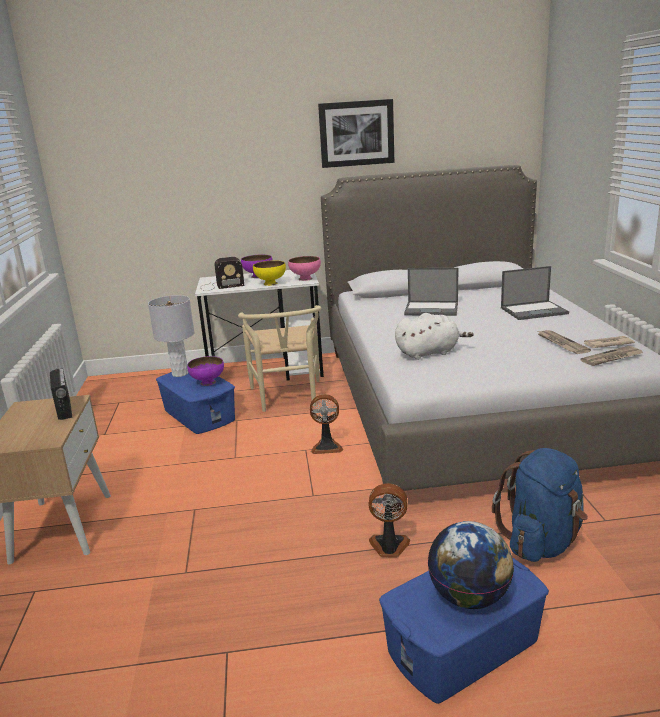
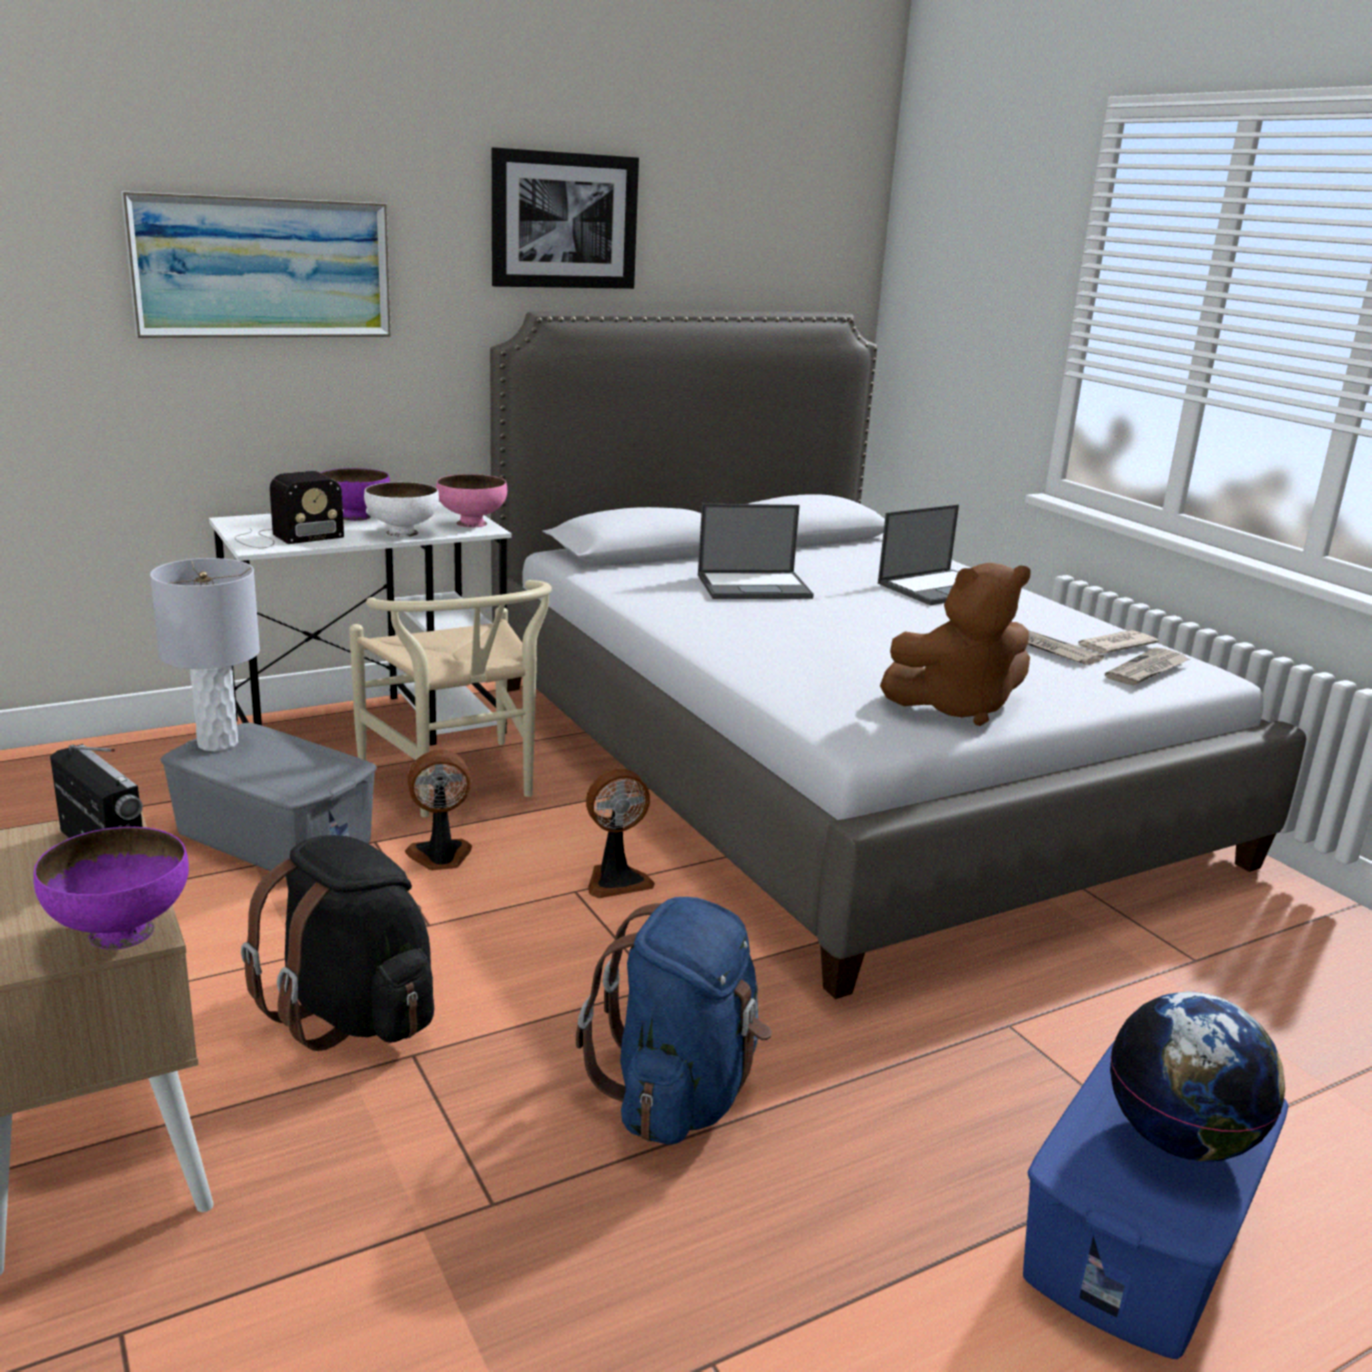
camera: 25 degrees left, 0 degrees up
blue storage box [156,372,235,434] -> grey storage box [160,723,377,877]
purple bowl [187,356,224,386] -> purple bowl moved to [33,827,189,949]
yellow bowl [253,260,286,286] -> white bowl [364,482,439,537]
fan [368,483,410,558] -> fan moved to [405,749,472,870]
white plush toy [395,313,473,360] -> none
blue backpack [492,448,588,562] -> blue backpack moved to [576,897,772,1145]
none -> picture [121,191,391,338]
none -> black backpack [241,835,434,1051]
none -> brown plush toy [880,563,1031,726]

